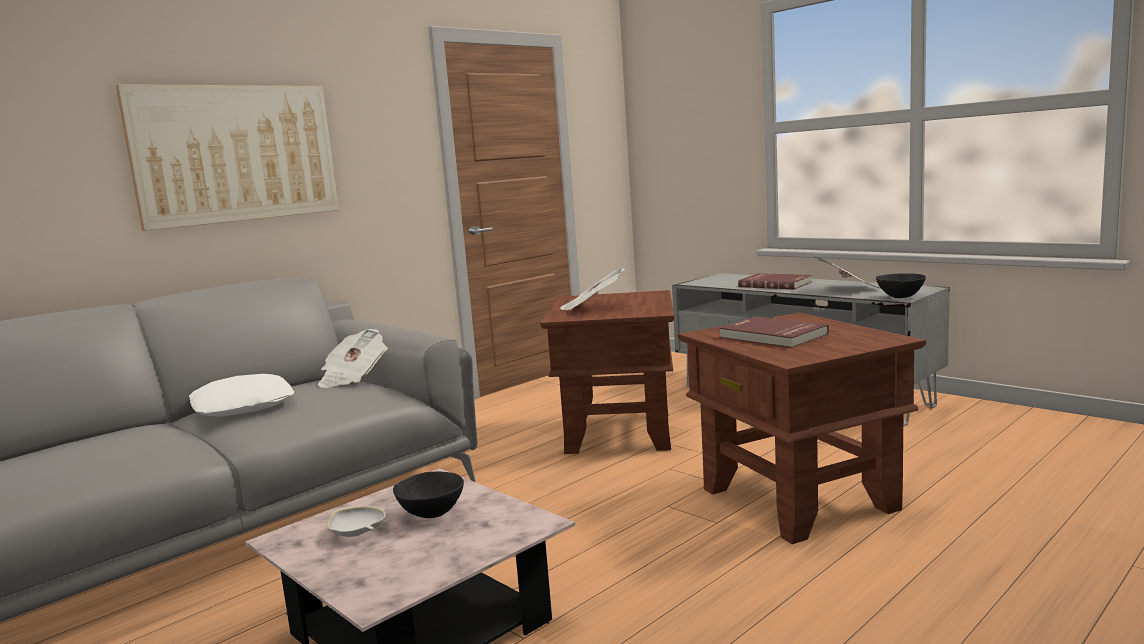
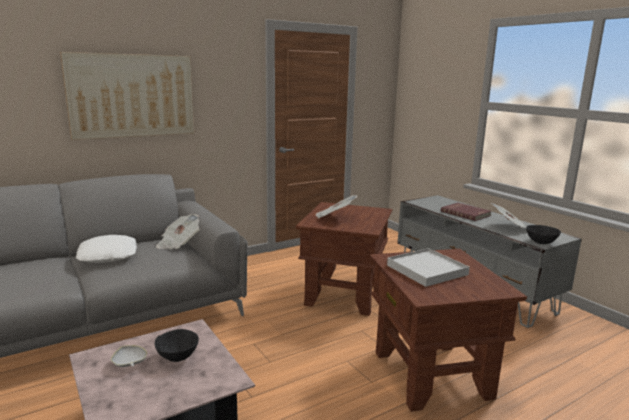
camera: 10 degrees right, 5 degrees up
red book [719,316,829,348] -> white tray [387,248,470,287]

